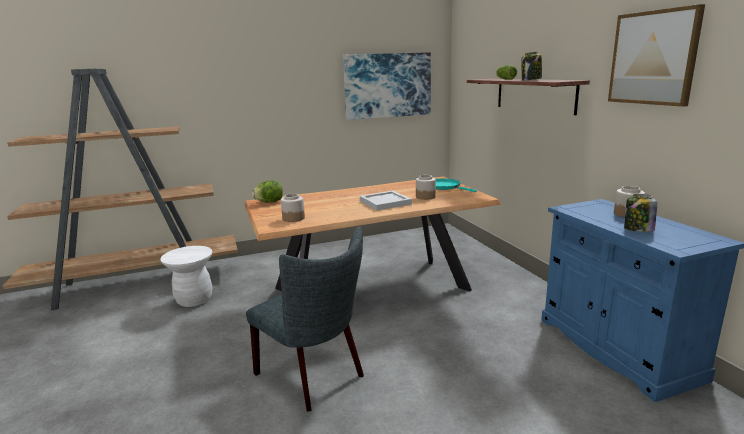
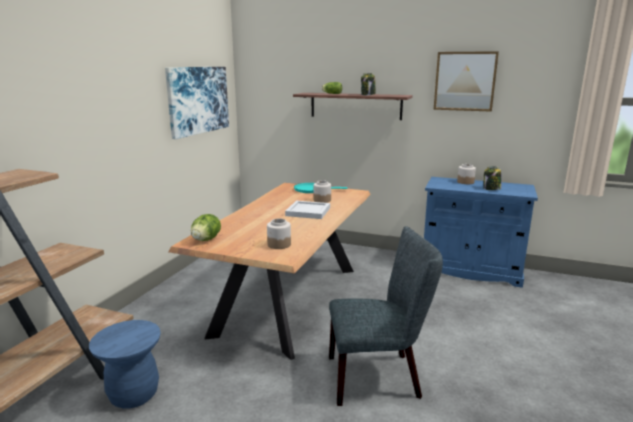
camera: 50 degrees left, 0 degrees up
white stool [161,246,213,307] -> blue stool [89,320,161,409]

